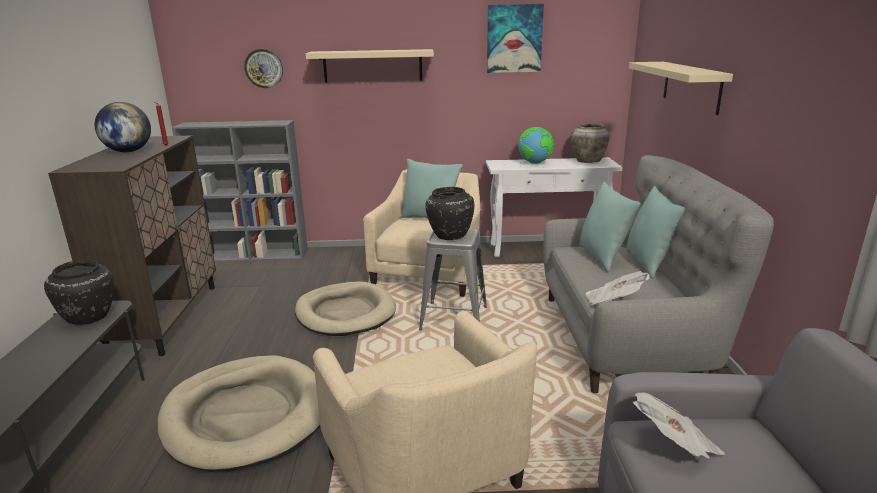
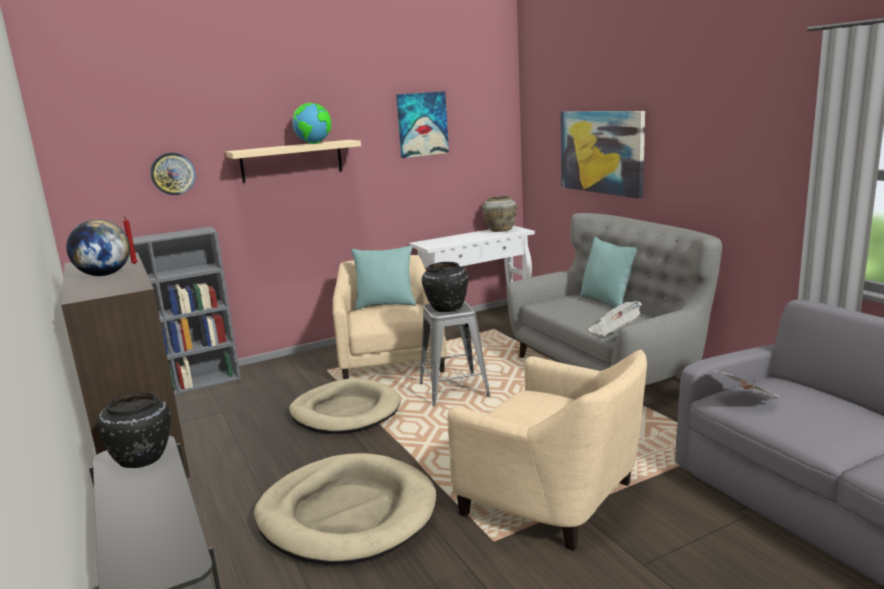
camera: 25 degrees left, 5 degrees down
globe [518,127,554,164] -> globe moved to [292,103,331,144]
turquoise pillow [579,181,640,273] -> none
beige shelf [629,62,733,115] -> picture [561,111,645,199]

